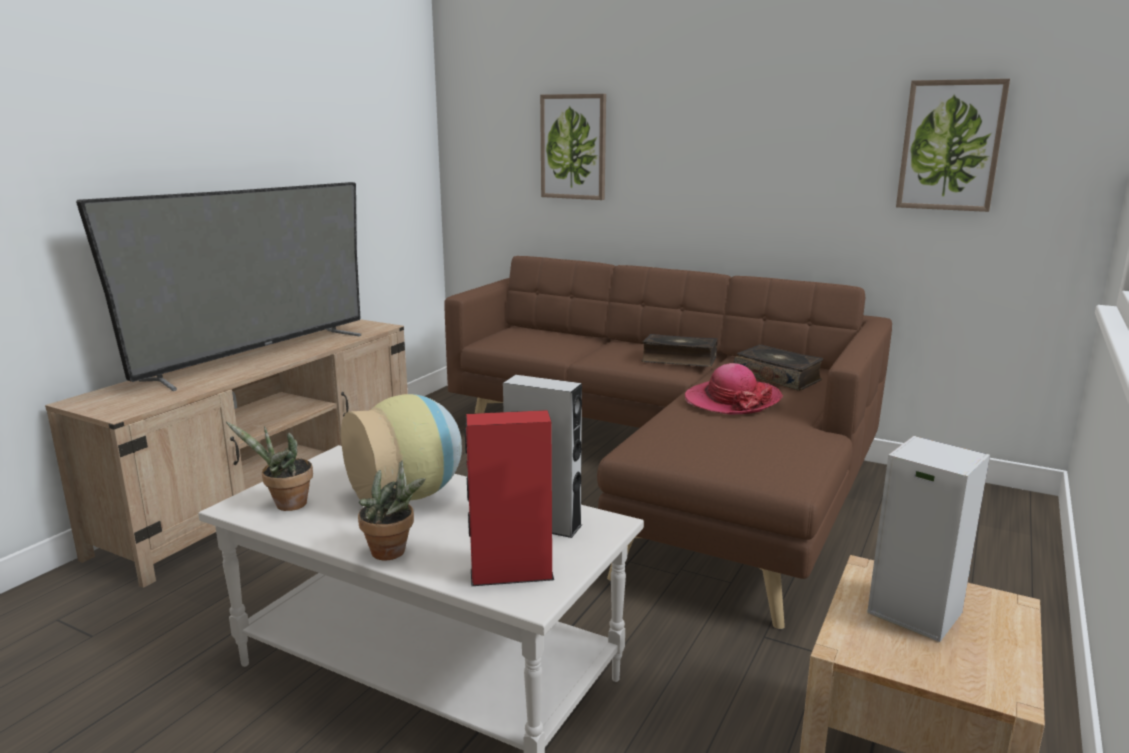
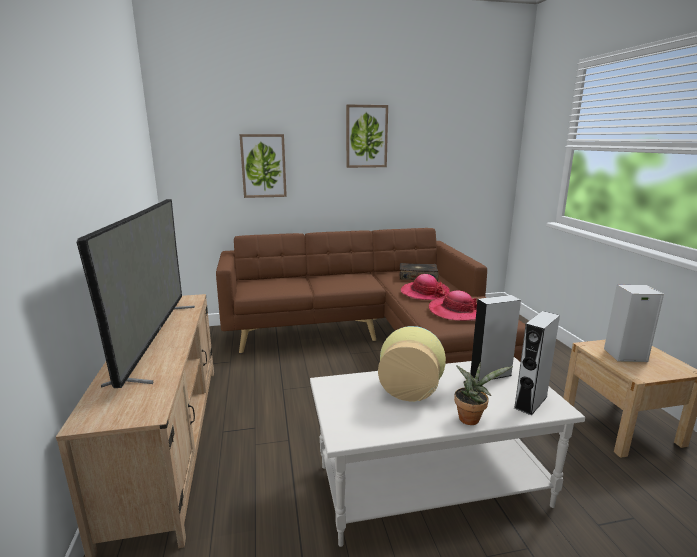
camera: 40 degrees left, 0 degrees up
potted plant [226,422,313,511] -> none
red speaker [465,410,554,586] -> grey speaker [514,311,560,416]
book [642,334,718,367] -> none
picture [896,79,1010,212] -> picture moved to [346,104,388,168]
none -> hat [429,290,477,321]

